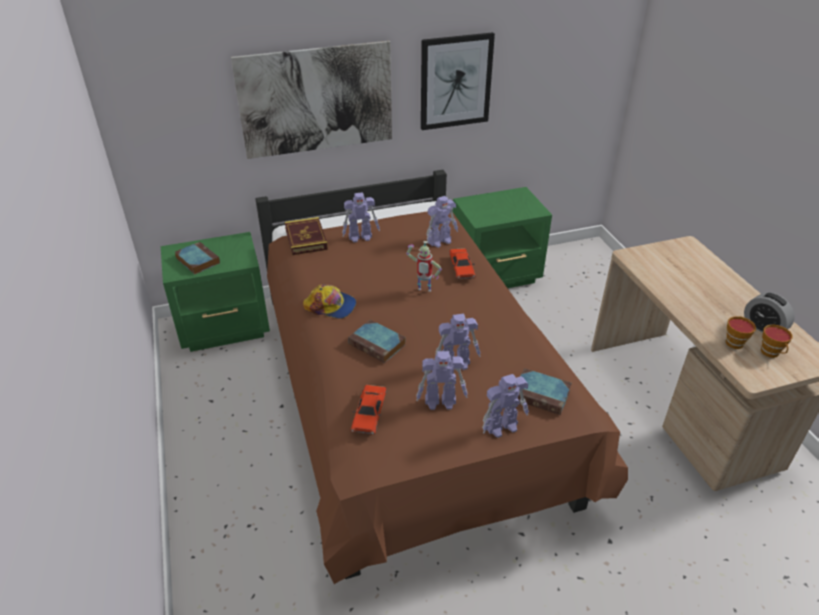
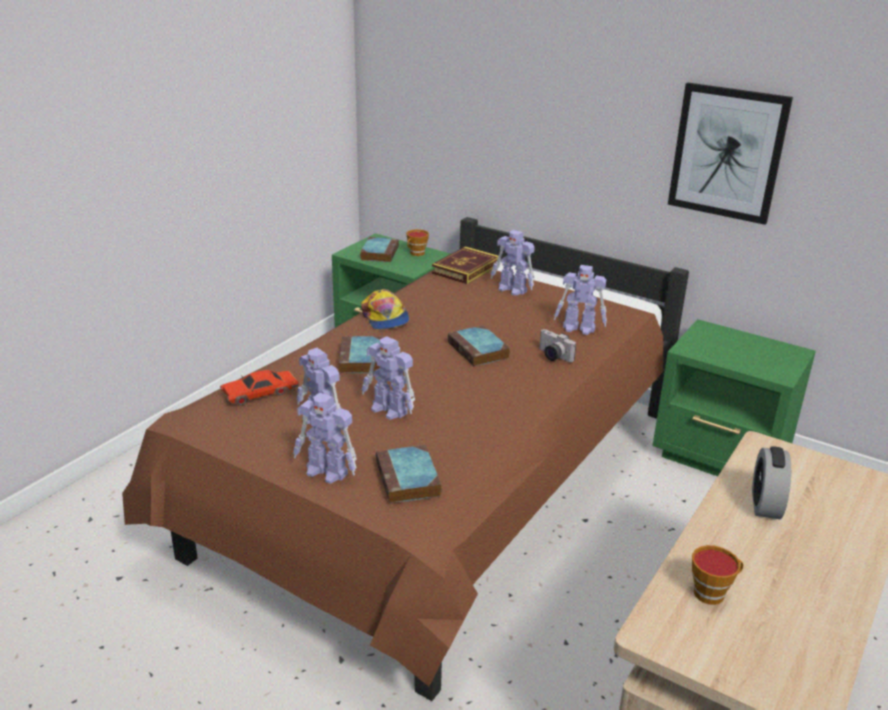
camera: 50 degrees right, 10 degrees down
picture [231,41,392,159] -> none
toy robot [406,241,442,292] -> book [448,325,510,367]
red toy car [449,248,476,280] -> camera [540,329,576,362]
alarm clock [744,292,795,333] -> alarm clock moved to [752,446,791,519]
cup [761,324,793,358] -> cup moved to [406,229,429,256]

